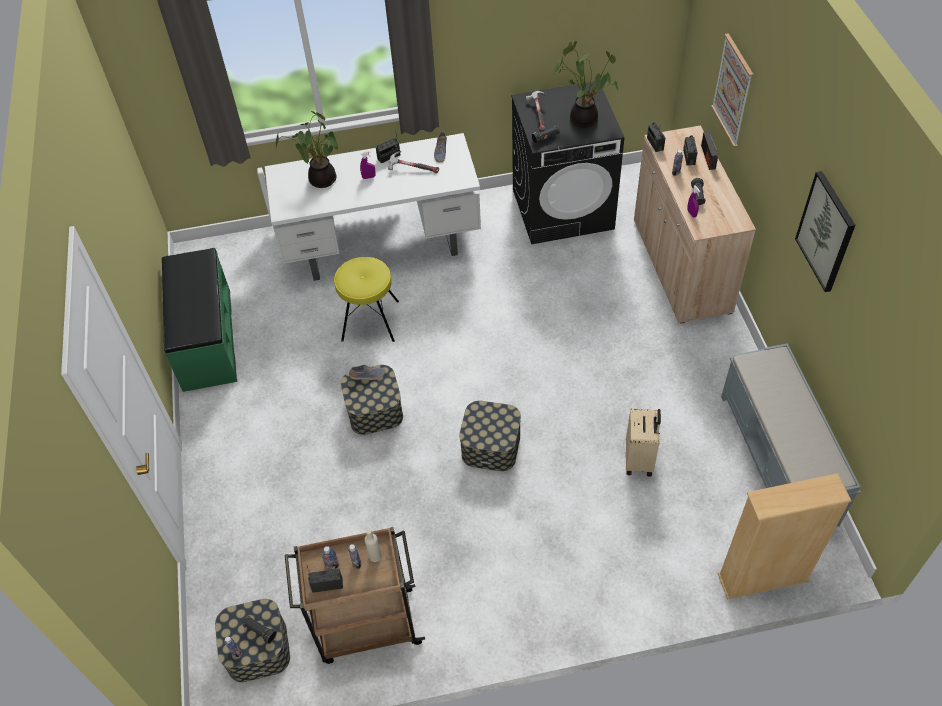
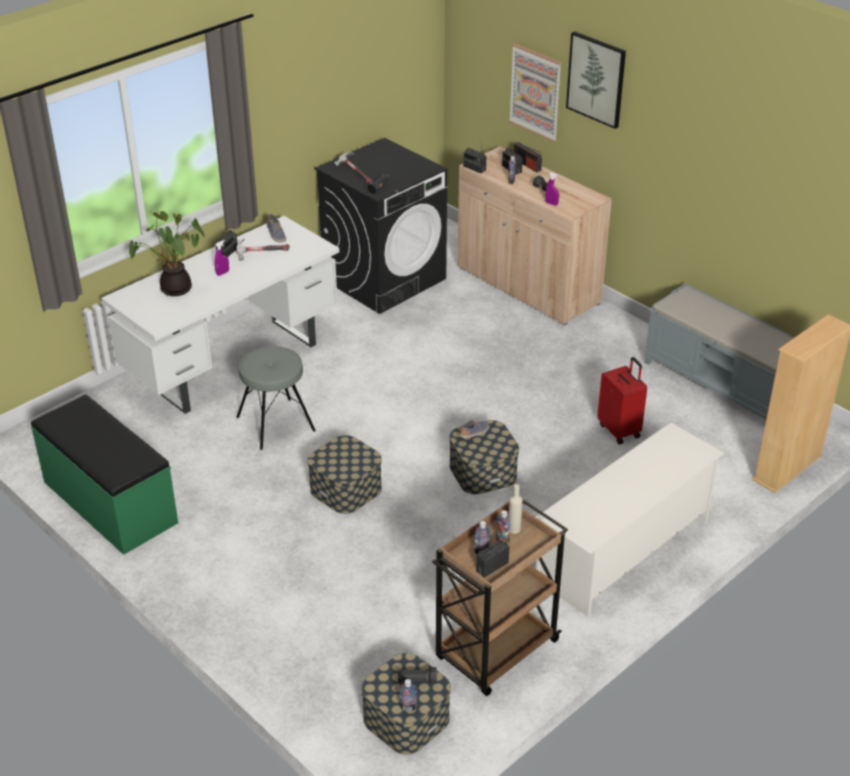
camera: 35 degrees left, 15 degrees down
yellow stool [334,257,399,342] -> grey stool [236,346,316,450]
shoe [349,365,385,380] -> shoe moved to [459,420,489,438]
potted plant [554,41,618,127] -> none
beige suitcase [626,409,661,477] -> red suitcase [597,357,647,444]
picture [795,171,855,292] -> picture moved to [566,32,626,129]
none -> white shoe rack [536,422,725,617]

